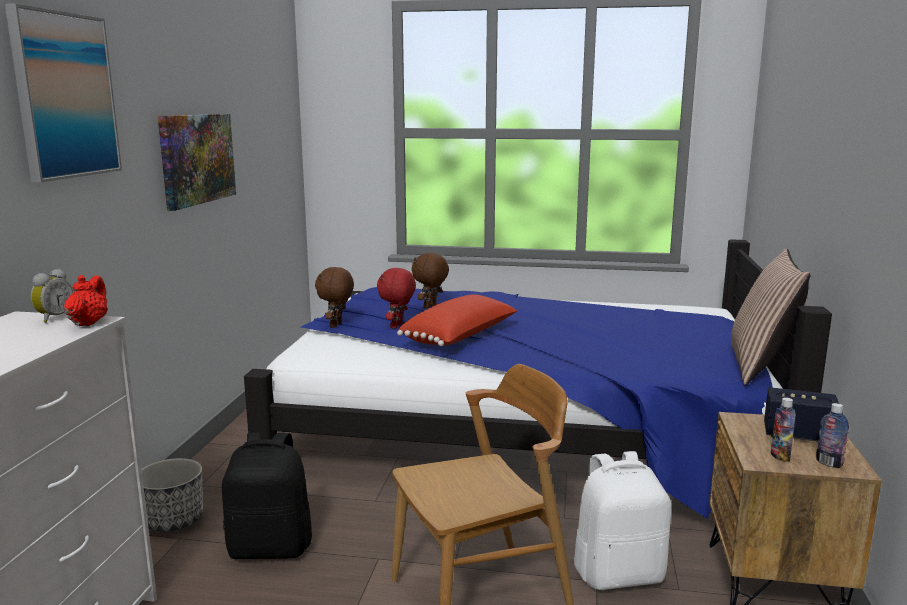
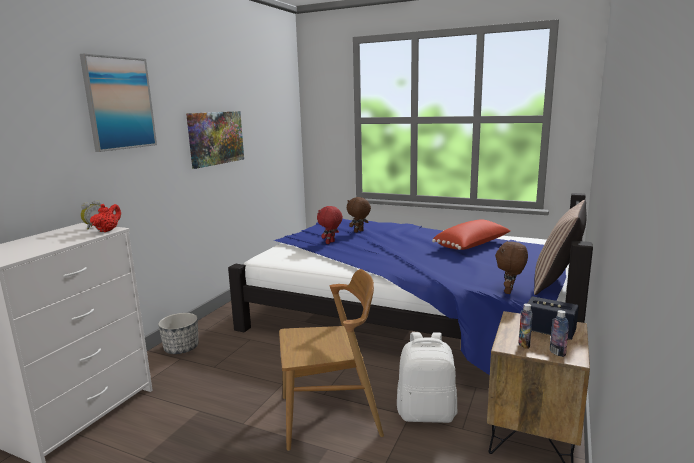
camera: 15 degrees right, 0 degrees up
black backpack [222,433,312,559] -> none
brown plush toy [315,267,354,328] -> brown plush toy moved to [495,241,528,294]
red pillow [397,294,517,346] -> red pillow moved to [432,219,510,250]

